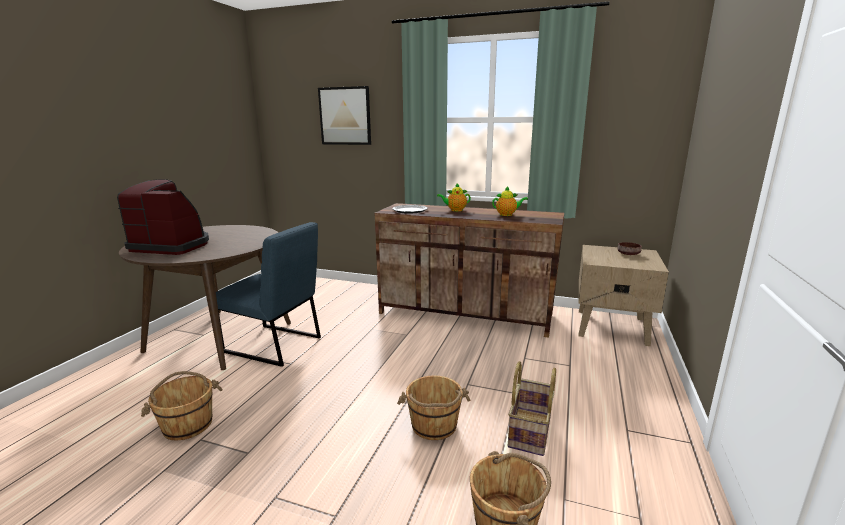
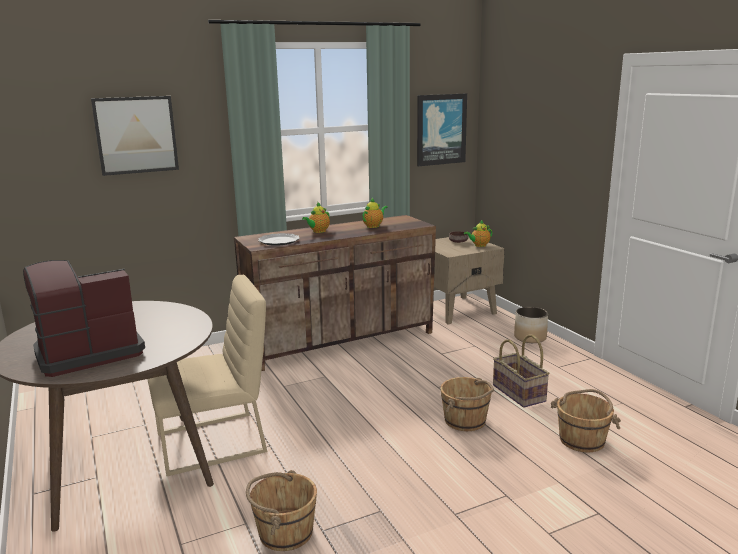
camera: 45 degrees left, 0 degrees up
blue chair [216,222,321,367] -> beige chair [147,275,268,476]
none -> picture [417,93,467,166]
none -> teapot [464,220,493,247]
none -> planter [514,307,548,343]

